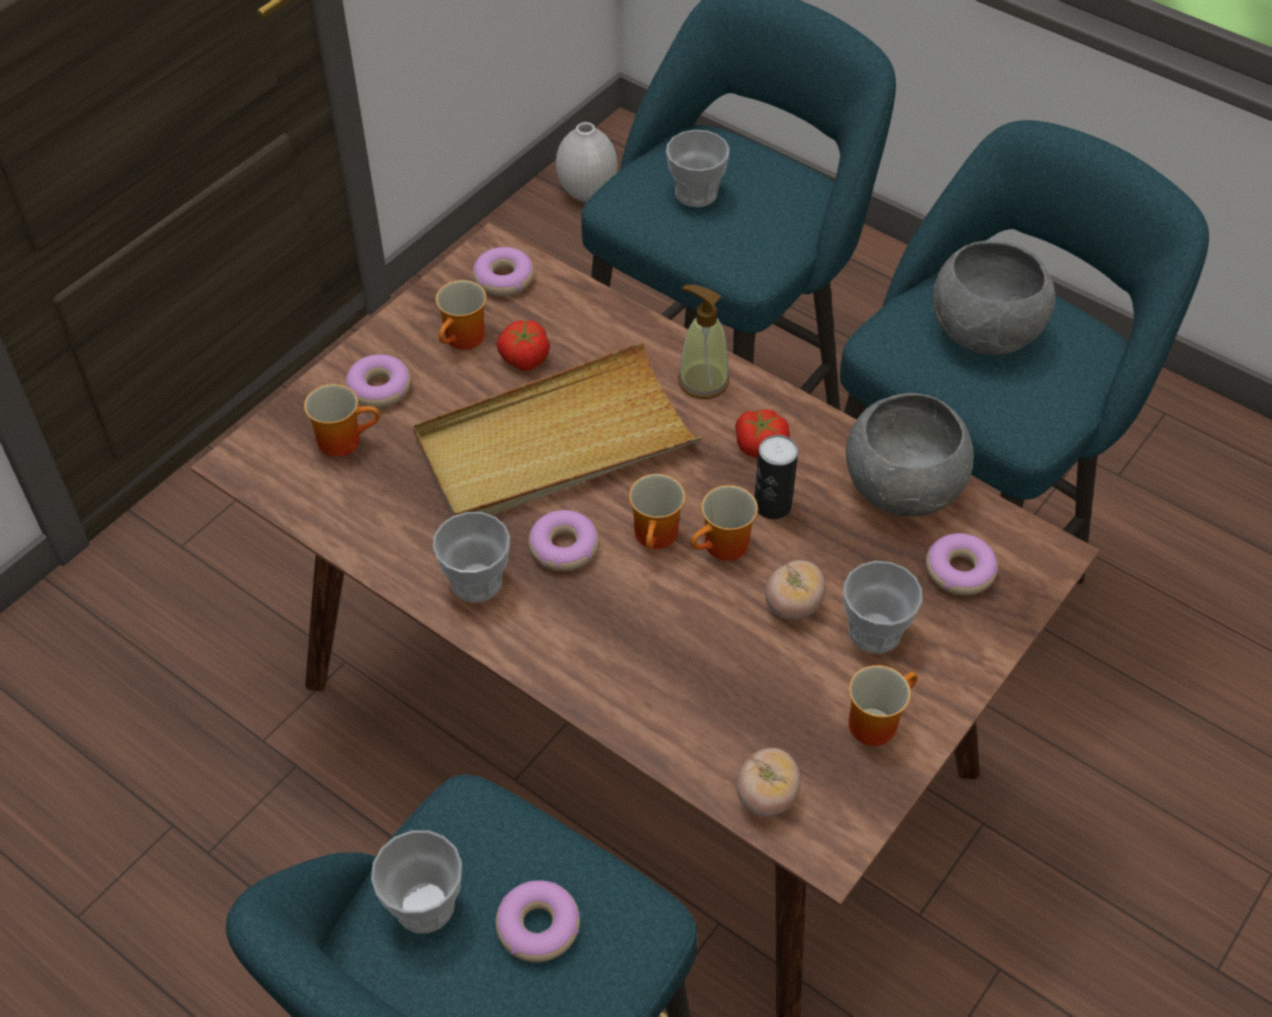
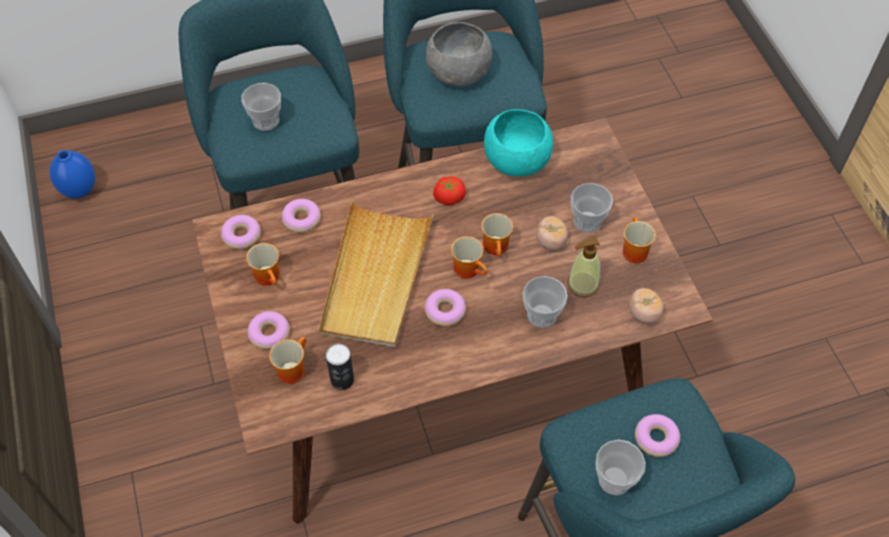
camera: 55 degrees left, 5 degrees up
cup [433,512,510,602] -> cup moved to [523,276,568,328]
tomato [497,320,550,371] -> none
white vase [556,122,617,202] -> blue vase [50,150,95,199]
soap dispenser [678,285,729,399] -> soap dispenser moved to [567,236,600,297]
can [754,435,798,519] -> can moved to [326,344,354,390]
grey bowl [846,393,974,516] -> turquoise bowl [484,109,553,176]
donut [926,533,998,595] -> donut moved to [282,199,321,233]

